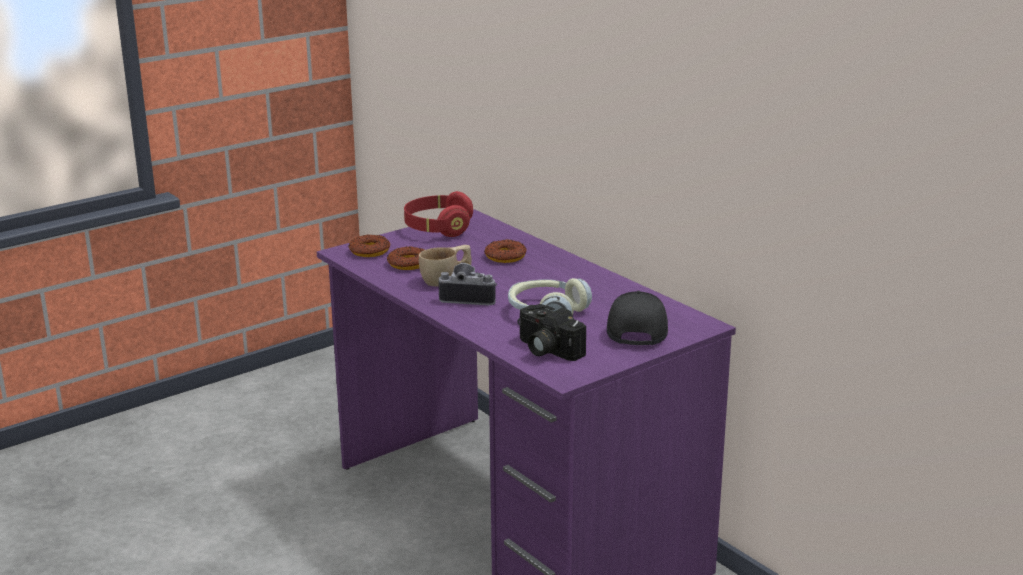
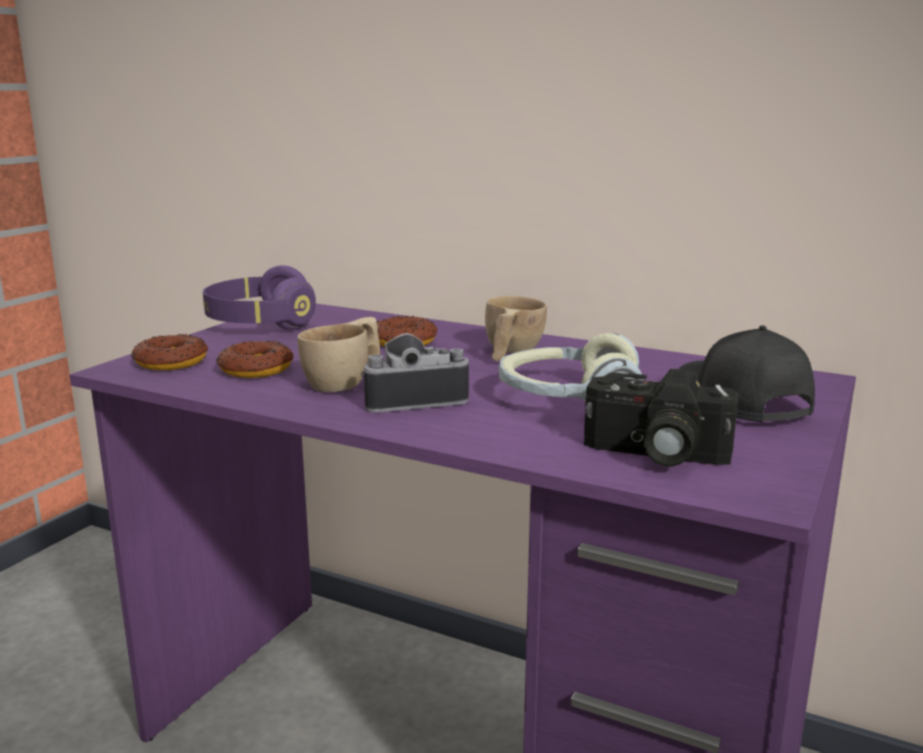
camera: 25 degrees left, 5 degrees down
red headphones [404,191,473,237] -> purple headphones [203,265,316,330]
none -> beige cup [485,296,547,361]

